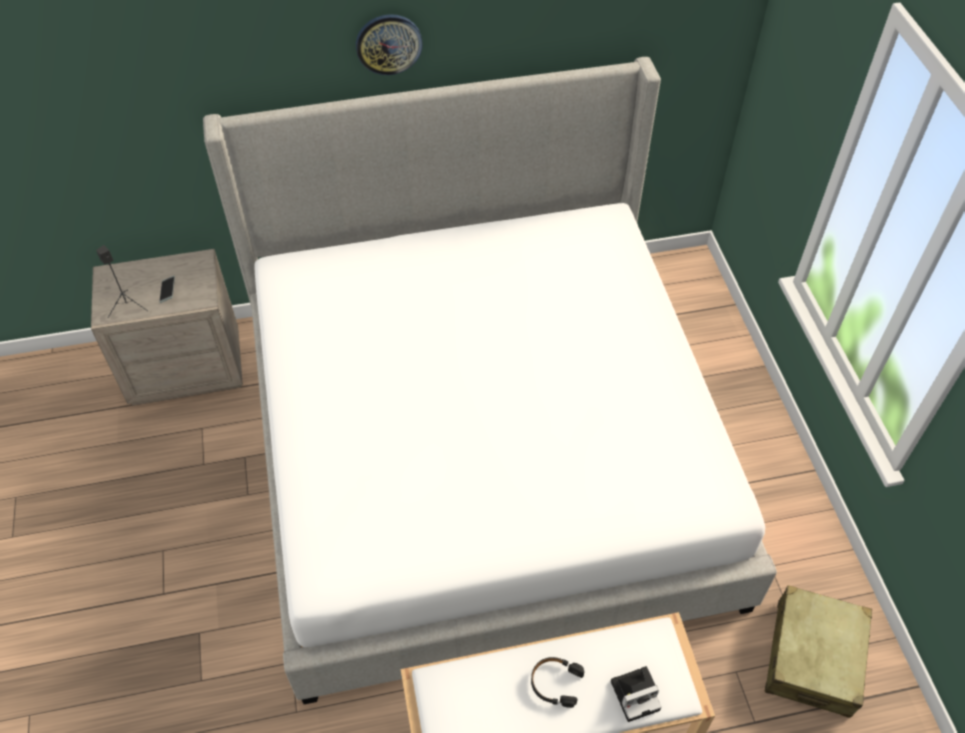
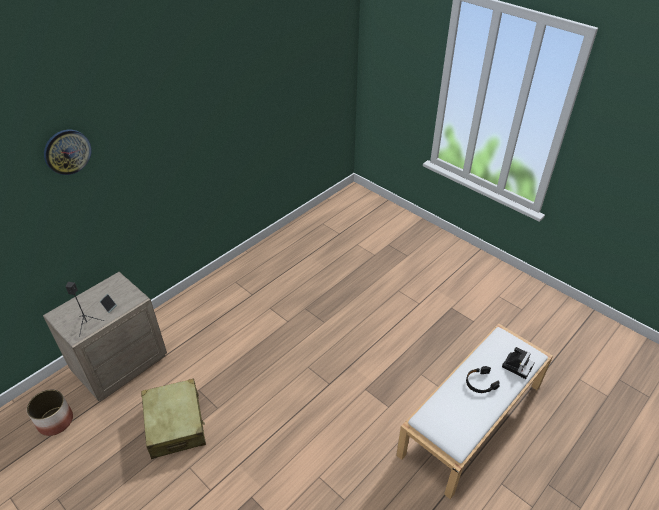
camera: 35 degrees left, 10 degrees down
bed [203,57,777,704] -> none
wall clock [356,14,423,75] -> wall clock moved to [44,130,91,175]
beige suitcase [765,585,872,718] -> beige suitcase moved to [141,379,206,459]
none -> planter [27,389,73,436]

